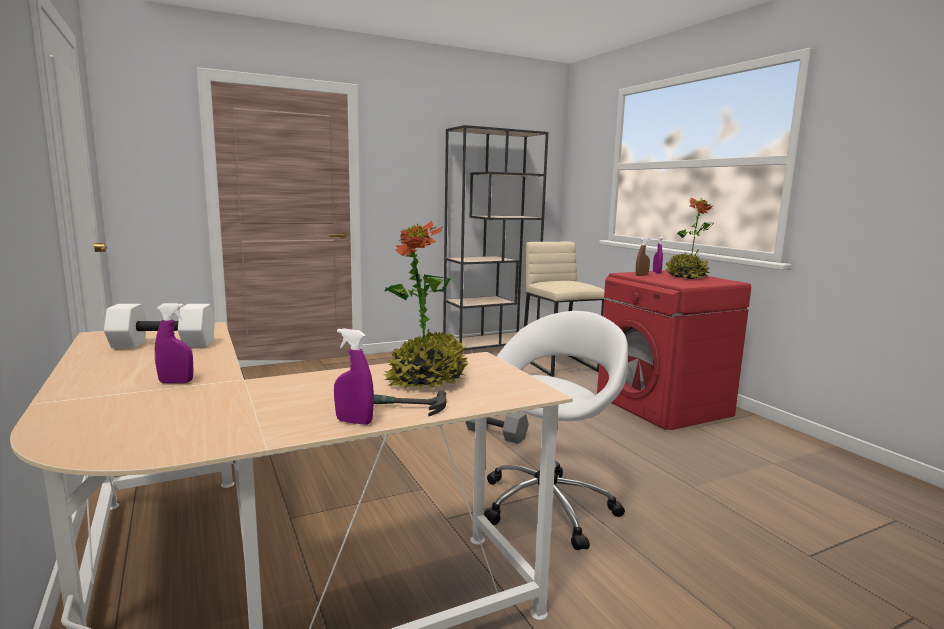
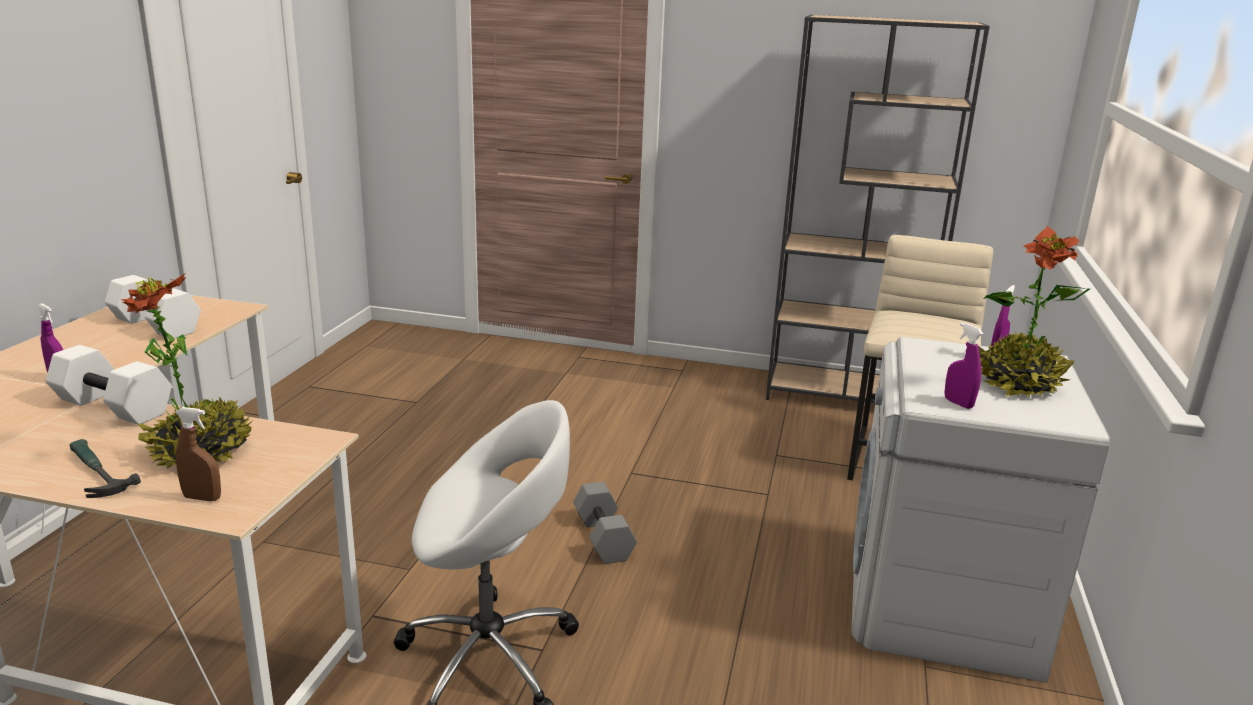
camera: 40 degrees right, 10 degrees up
purple spray bottle [334,328,374,425] -> purple spray bottle moved to [944,322,984,409]
red washing machine [597,270,751,430] -> white washing machine [851,337,1110,683]
brown spray bottle [636,237,650,276] -> brown spray bottle moved to [175,407,221,501]
none -> white dumbbell [46,345,172,424]

